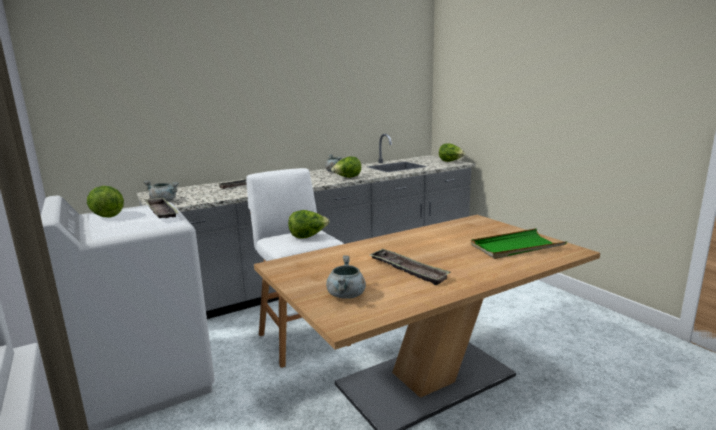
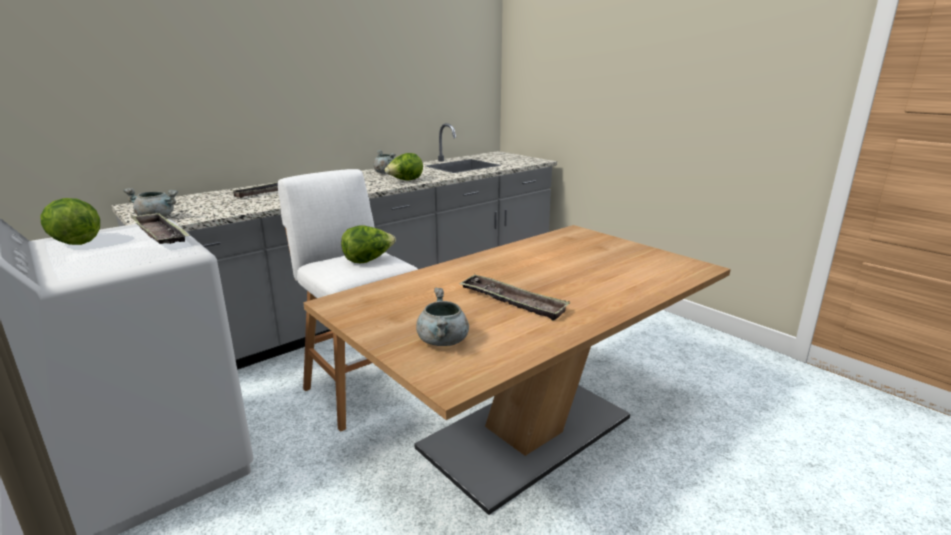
camera: 10 degrees left, 5 degrees up
lettuce [439,144,465,162] -> none
green tray [471,228,567,259] -> none

